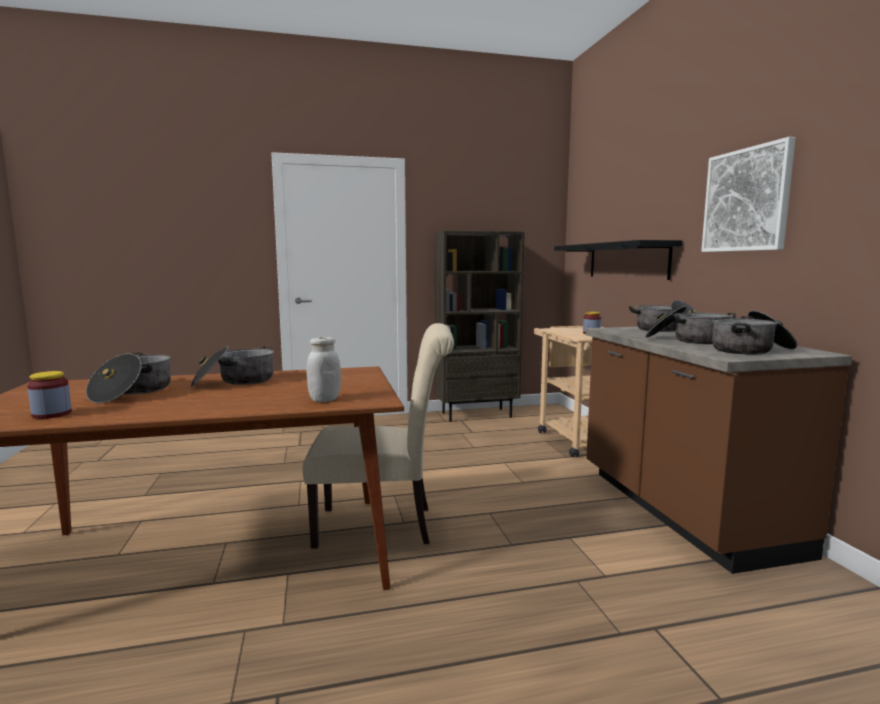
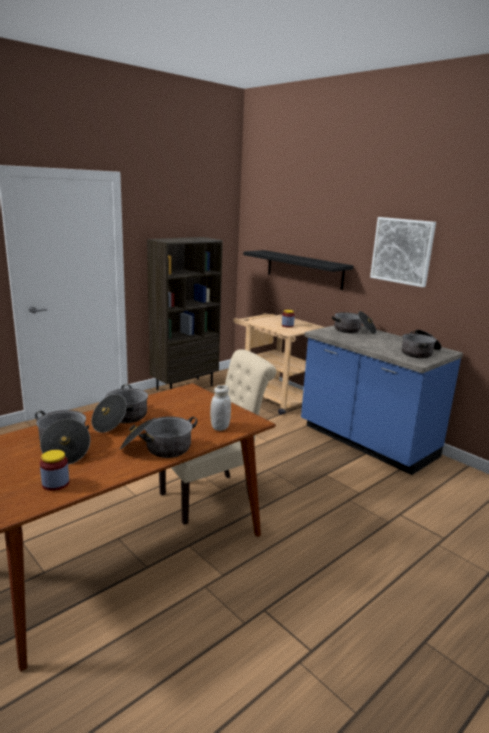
camera: 30 degrees left, 10 degrees up
brown counter [586,327,852,574] -> blue counter [301,325,463,475]
cooking pot [646,306,736,344] -> cooking pot moved to [120,416,197,458]

